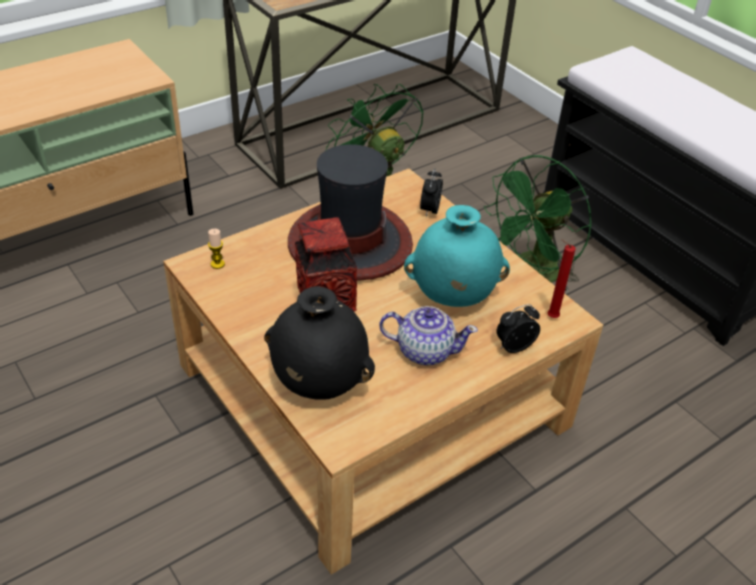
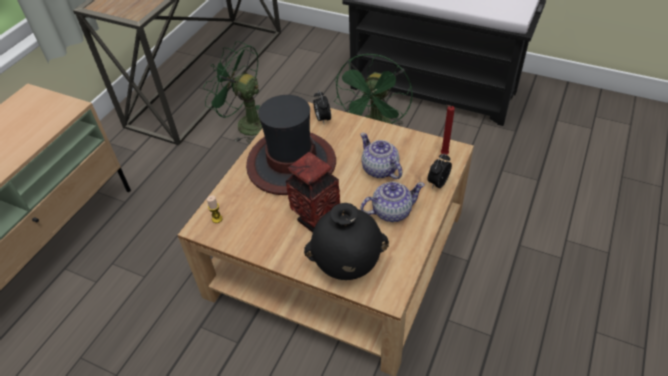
camera: 25 degrees left, 5 degrees up
turquoise vase [404,205,510,307] -> teapot [360,133,402,179]

